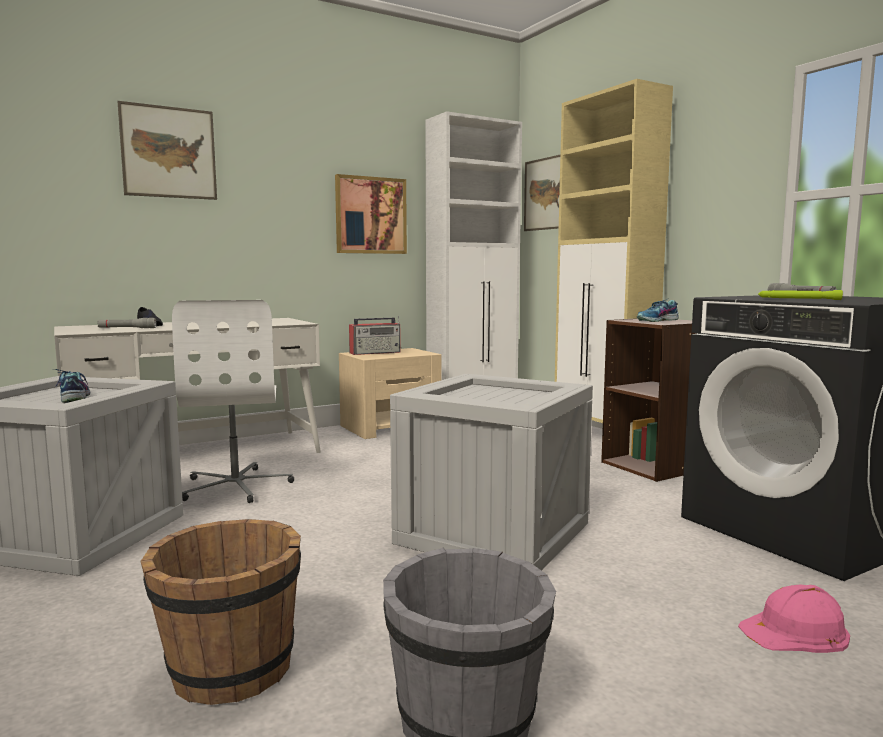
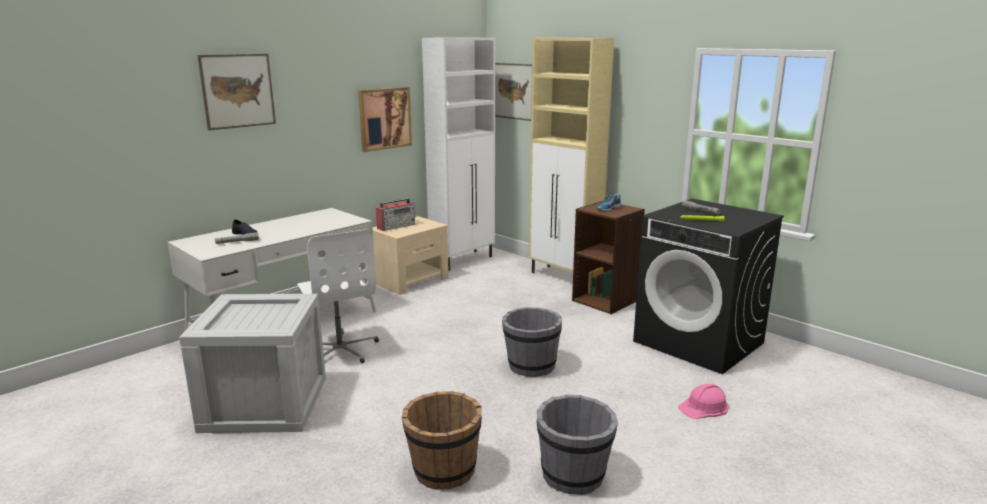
camera: 15 degrees left, 10 degrees up
shoe [56,369,90,403] -> none
crate [390,374,593,571] -> grey bucket [502,307,562,377]

